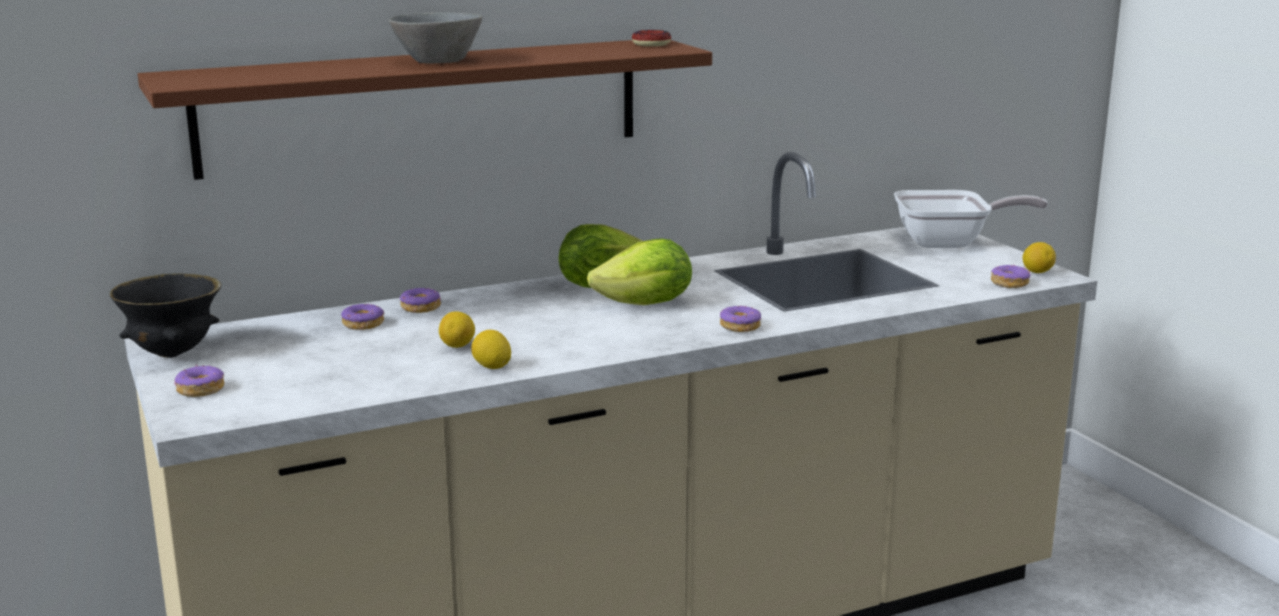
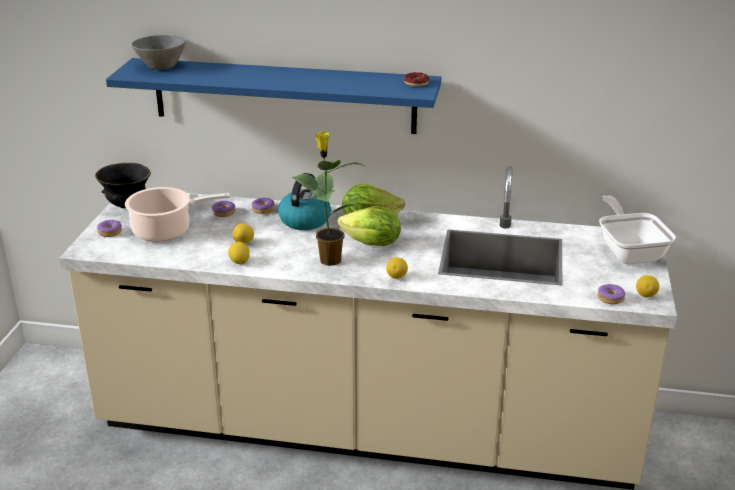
camera: 35 degrees right, 10 degrees up
brown shelf [138,40,712,180] -> blue shelf [106,58,442,134]
grey bowl [389,12,483,64] -> grey bowl moved to [132,35,186,70]
donut [720,305,761,332] -> lemon [386,257,408,279]
frying pan [894,190,1048,248] -> frying pan turned 135 degrees counterclockwise [599,195,676,264]
none -> cooking pot [125,187,230,242]
none -> kettle [278,173,331,230]
none -> potted plant [291,131,365,266]

